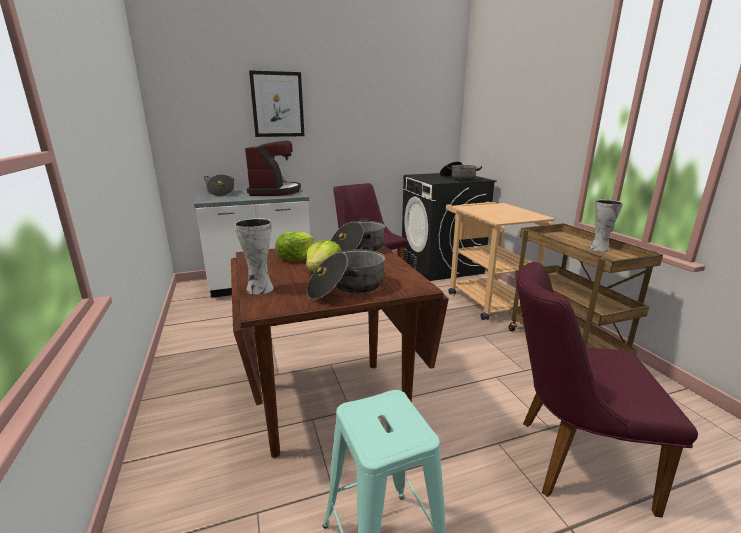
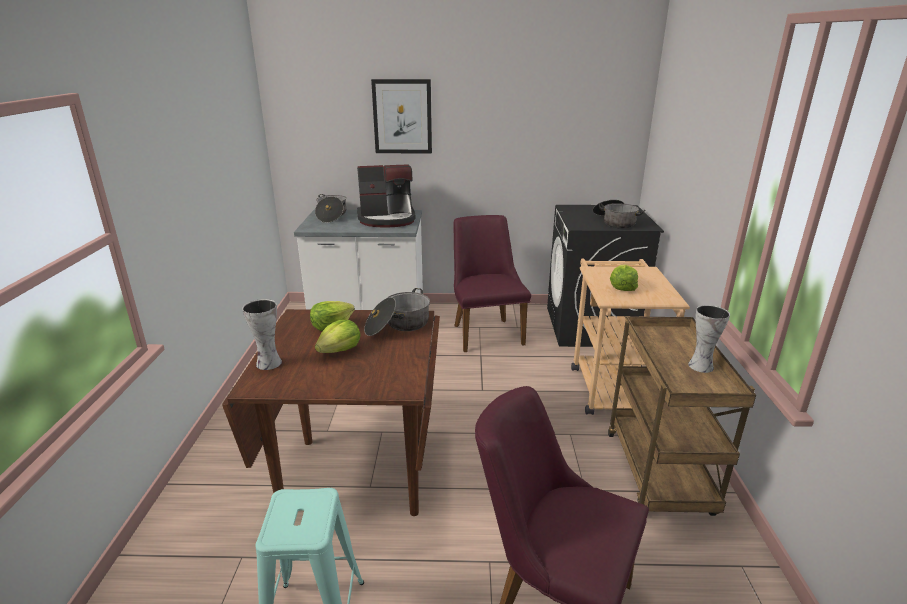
camera: 20 degrees right, 5 degrees up
coffee machine [245,140,301,196] -> coffee machine turned 60 degrees clockwise [357,164,416,228]
cooking pot [307,245,386,300] -> none
none -> lettuce [610,265,638,291]

